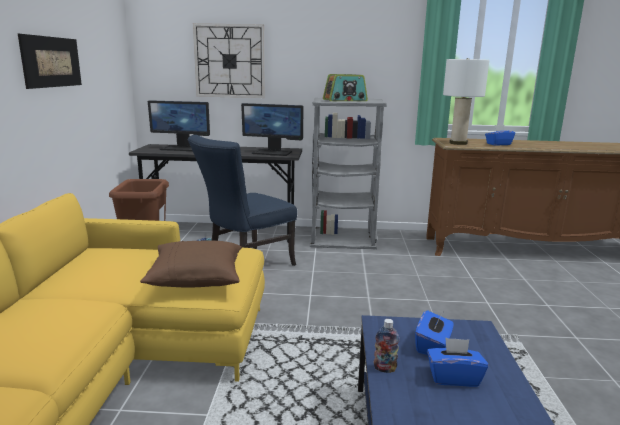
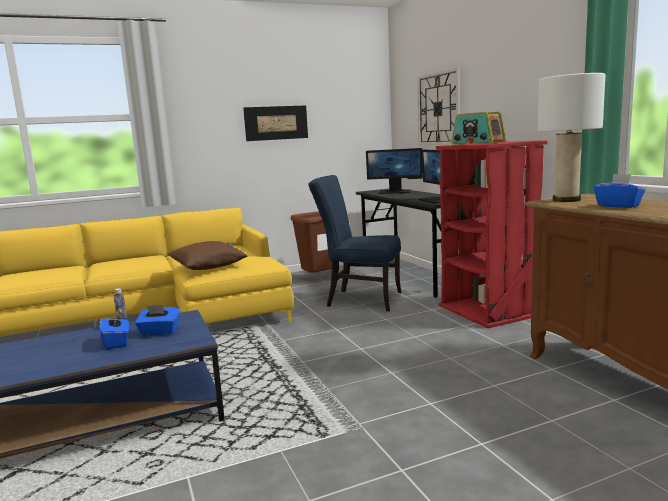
camera: 65 degrees right, 5 degrees down
monitor [148,100,210,151] -> monitor turned 60 degrees counterclockwise [366,148,423,194]
grey bookcase [310,98,387,250] -> red bookcase [436,140,548,328]

